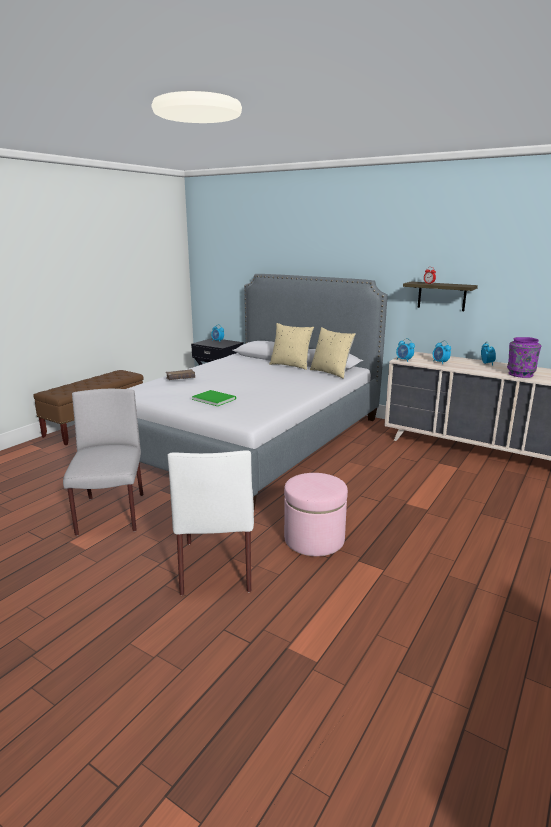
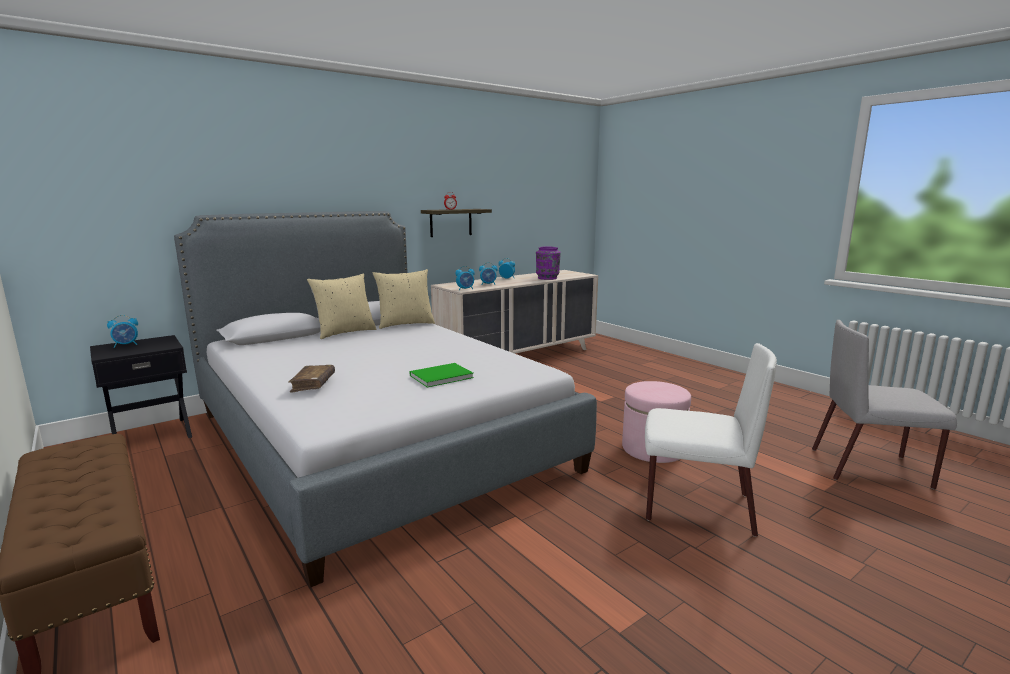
camera: 70 degrees left, 5 degrees down
grey chair [63,389,143,536] -> grey chair moved to [812,320,957,489]

